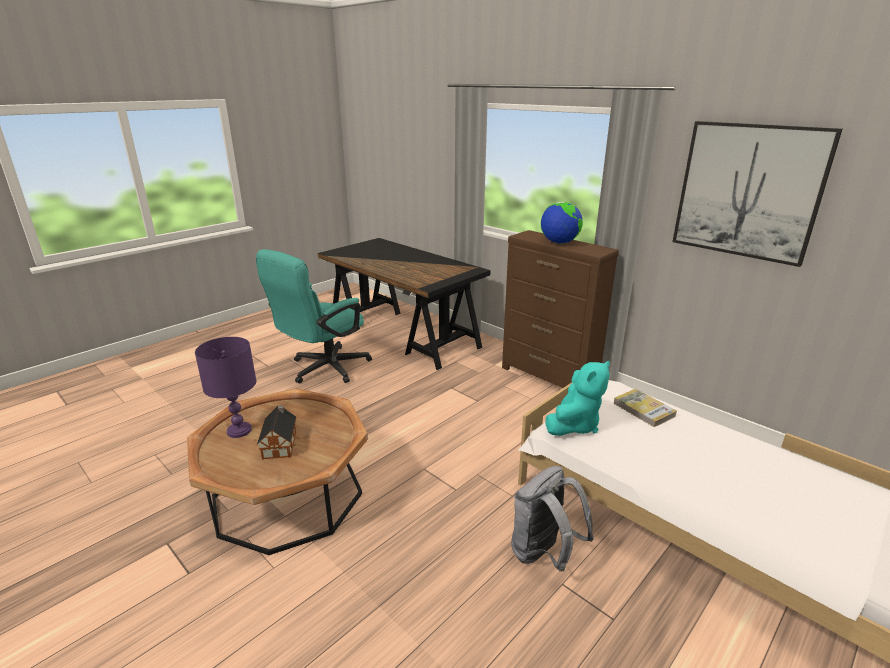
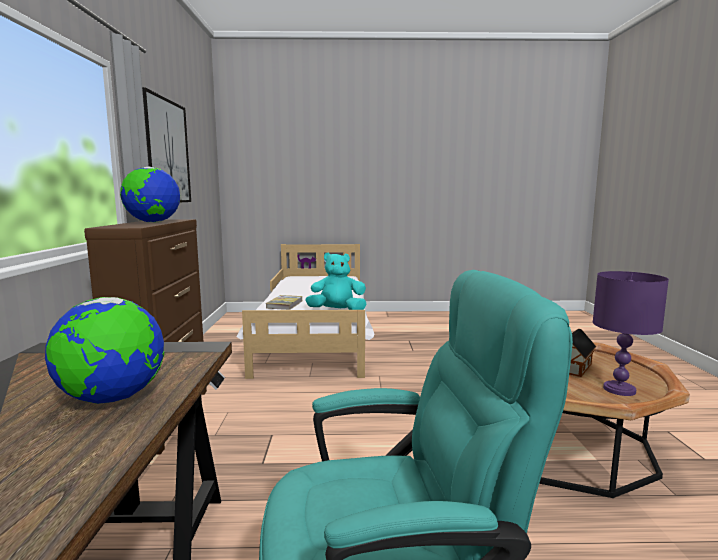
camera: 135 degrees left, 15 degrees down
grey backpack [511,466,594,571] -> none
none -> globe [45,297,164,404]

